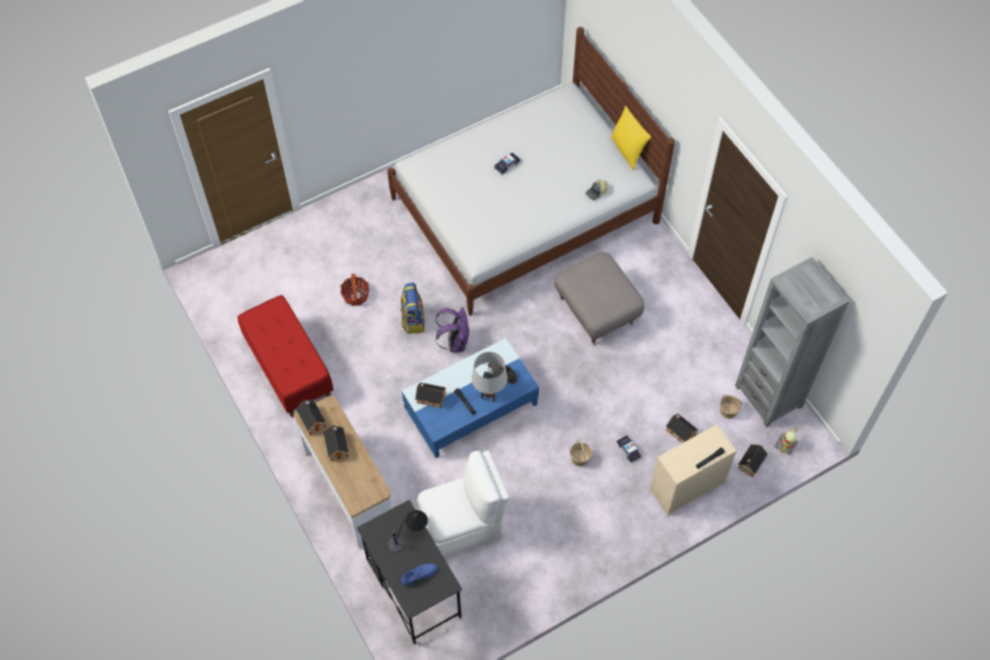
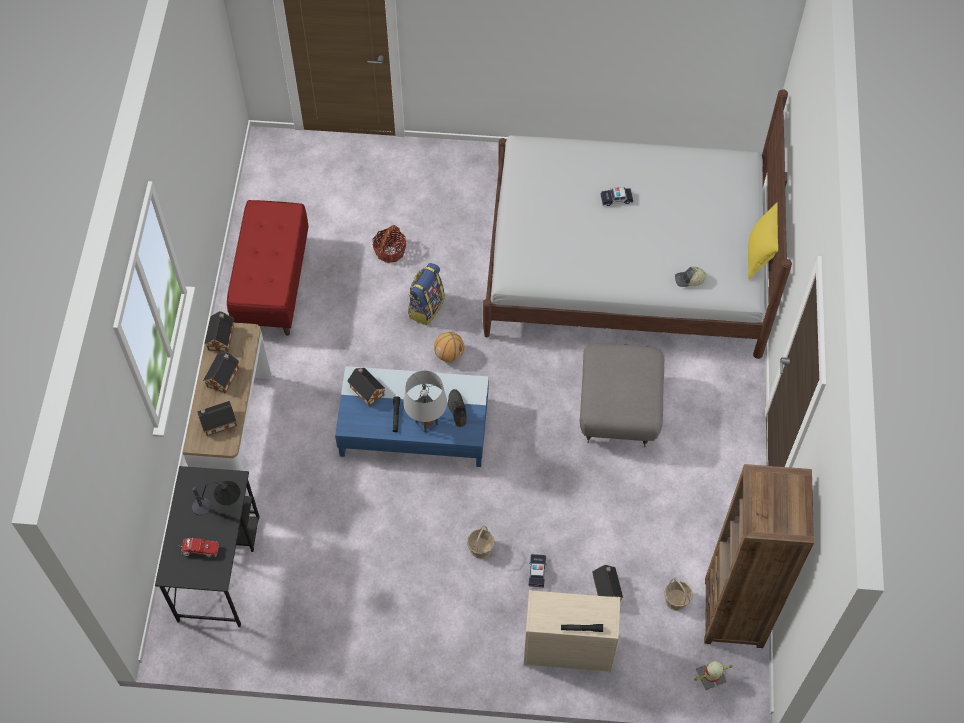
camera: 35 degrees right, 0 degrees up
blue shoe [401,564,437,586] -> toy truck [178,538,219,557]
white chair [417,450,509,559] -> none
purple backpack [435,308,470,352] -> basketball [434,332,464,362]
grey bookcase [735,257,849,427] -> brown bookcase [704,464,814,648]
toy house [738,444,768,477] -> toy house moved to [197,401,237,436]

